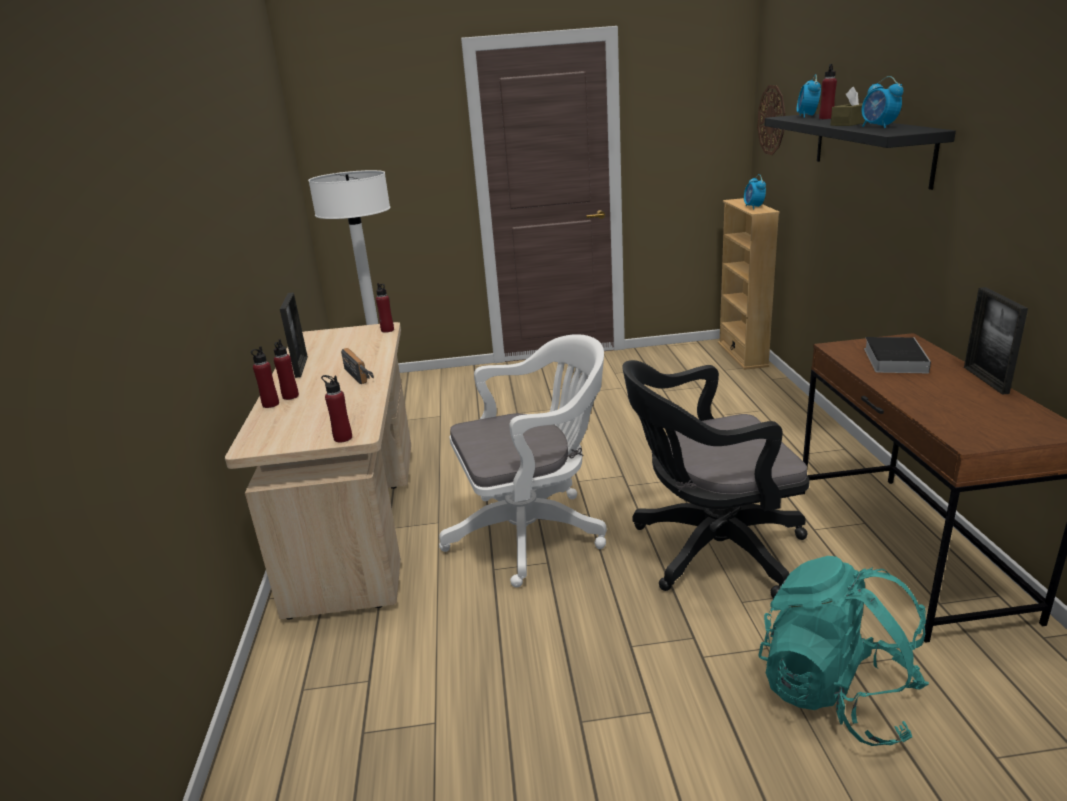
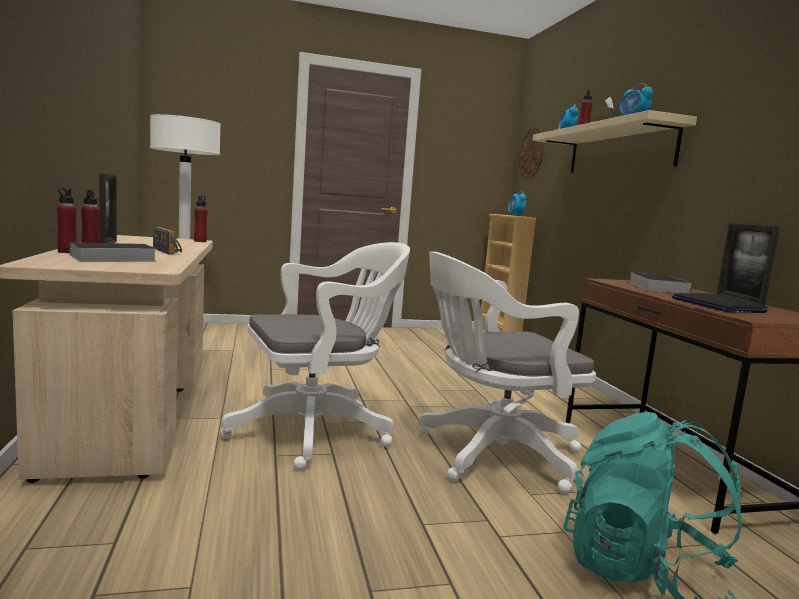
camera: 10 degrees left, 15 degrees down
red bottle [321,375,352,443] -> none
black office chair [622,360,810,598] -> white office chair [418,252,596,494]
black shelf [764,114,956,190] -> beige shelf [533,110,697,173]
none -> book [61,243,157,262]
none -> laptop [672,293,768,313]

